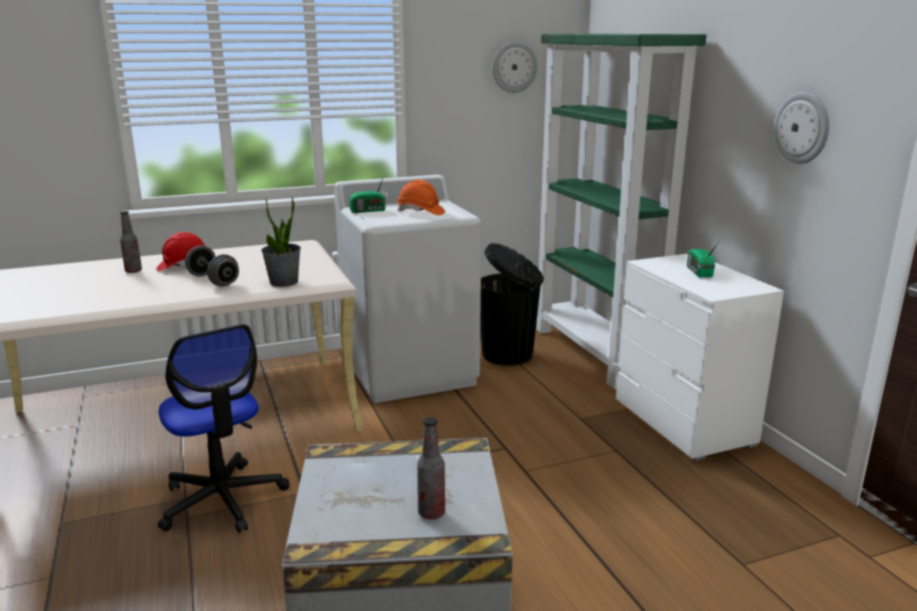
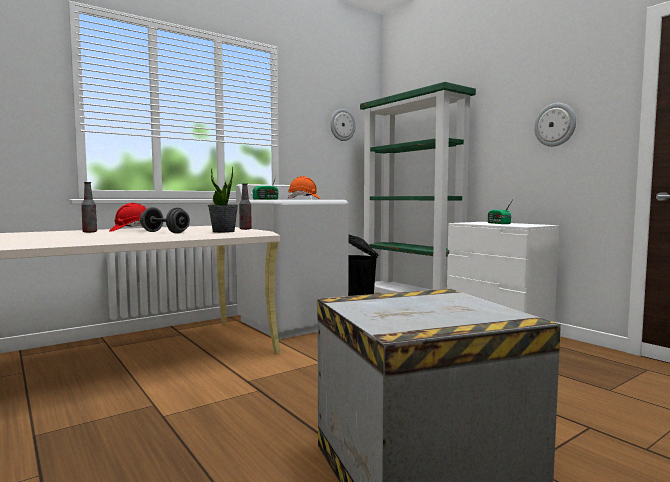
camera: 15 degrees left, 15 degrees down
office chair [158,324,289,533] -> none
bottle [417,417,445,519] -> bottle moved to [239,183,252,230]

